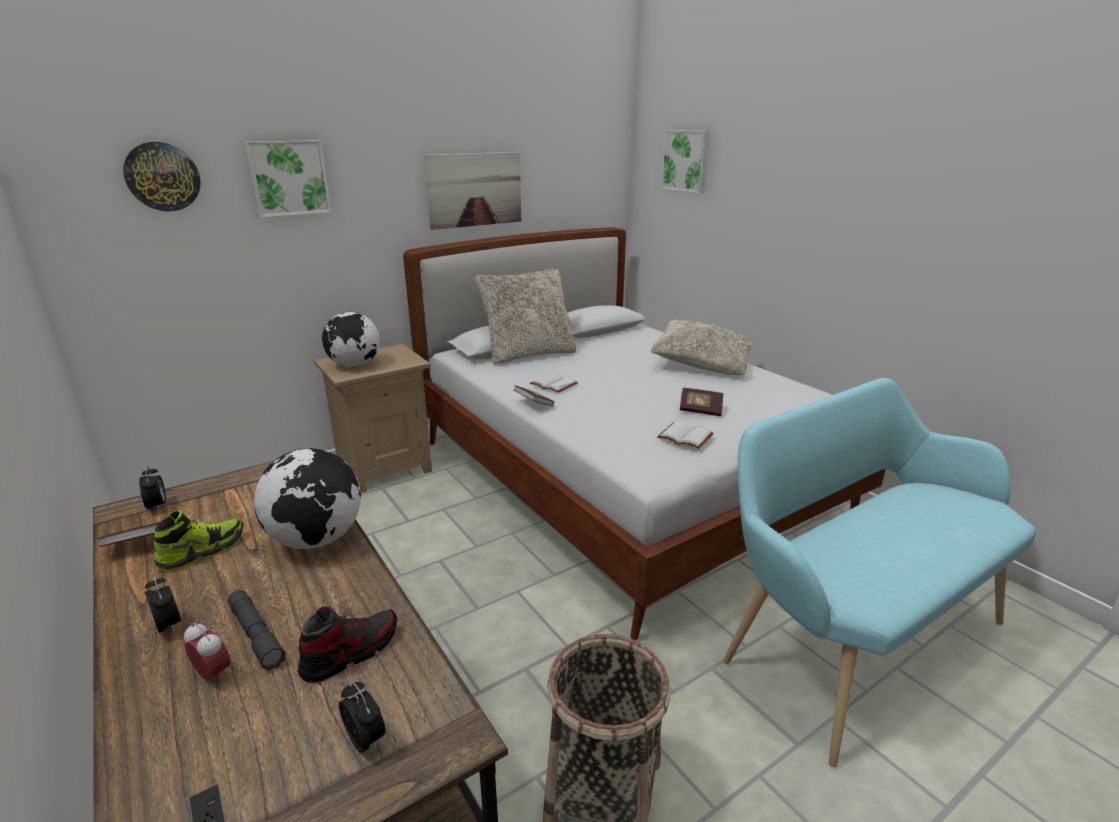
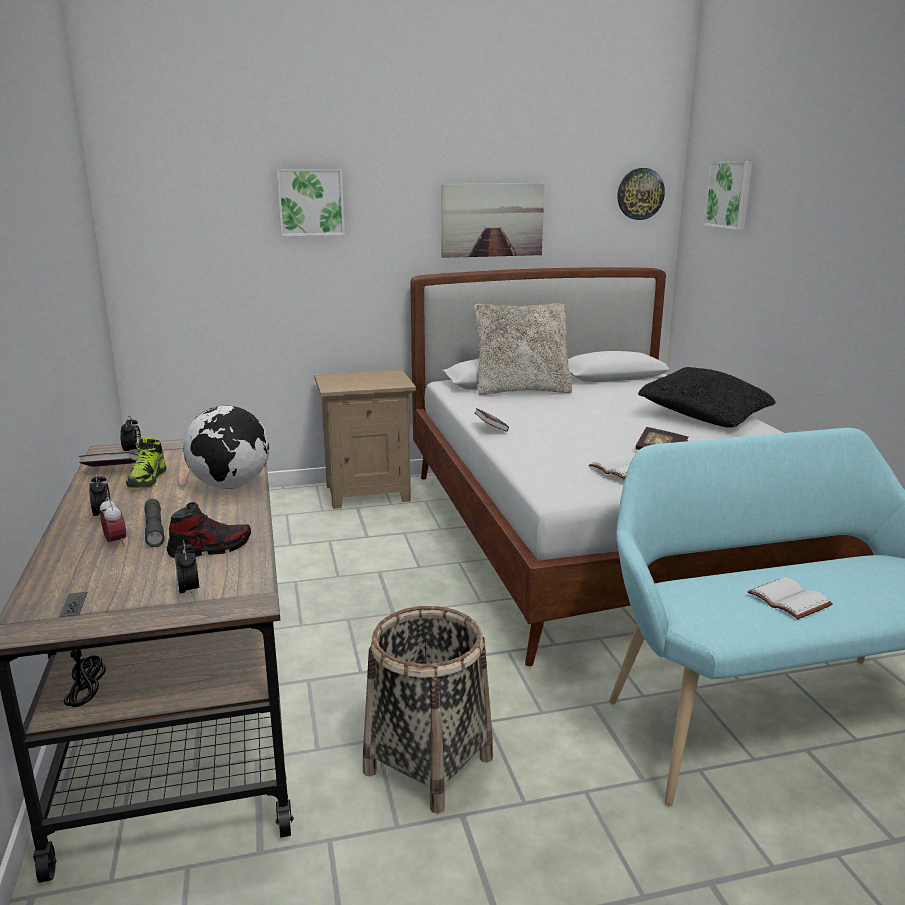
camera: 20 degrees right, 5 degrees down
wall clock [123,142,201,212] -> wall clock moved to [617,168,665,220]
shoe [154,510,243,571] -> shoe turned 120 degrees clockwise [126,438,167,489]
globe [322,312,380,367] -> none
white book [530,373,578,393] -> white book moved to [747,577,833,619]
beige pillow [651,320,753,375] -> black pillow [638,367,776,427]

